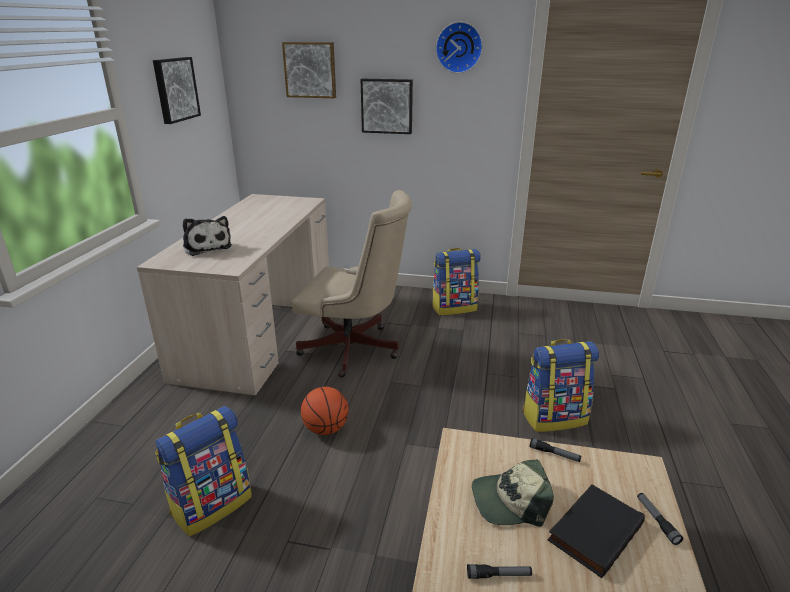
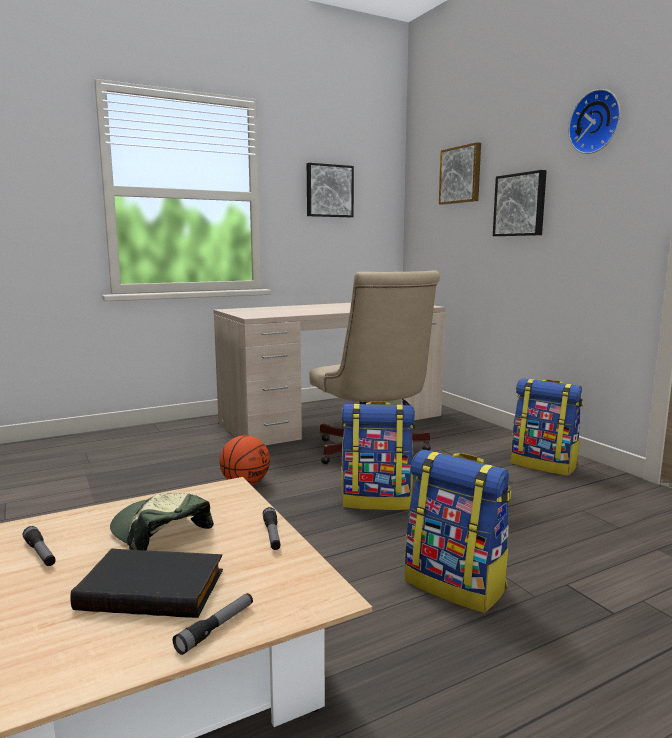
camera: 50 degrees right, 15 degrees down
backpack [156,406,252,536] -> backpack moved to [341,401,415,510]
plush toy [183,216,232,256] -> none

